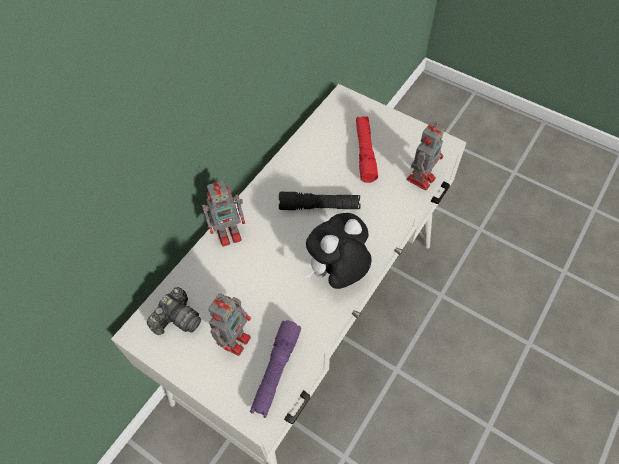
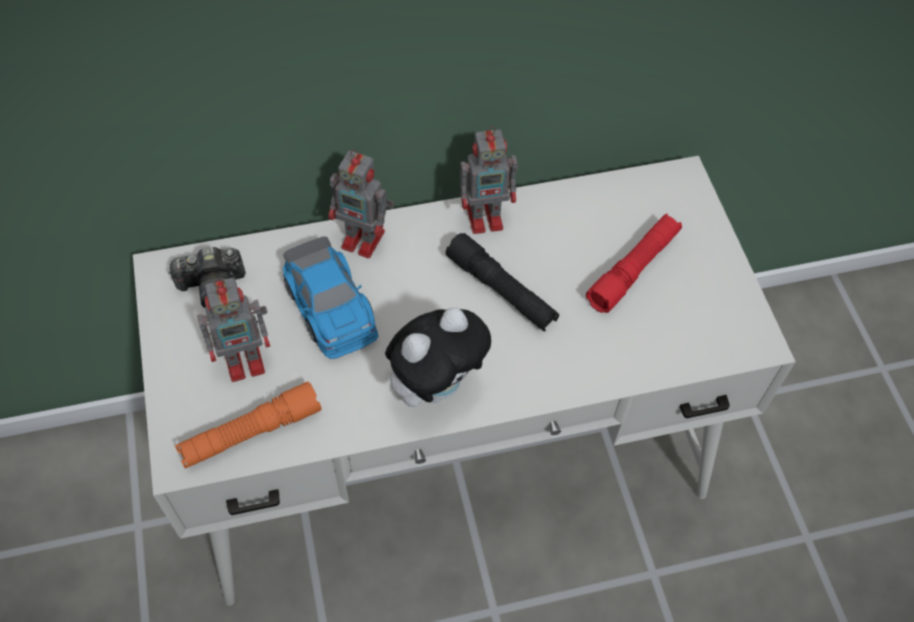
camera: 40 degrees right, 0 degrees up
purple flashlight [250,320,301,418] -> orange flashlight [175,382,321,468]
plush toy [306,213,372,289] -> plush toy turned 135 degrees clockwise [385,307,491,407]
toy robot [407,121,444,190] -> toy robot moved to [460,126,518,234]
none -> toy car [283,236,378,359]

